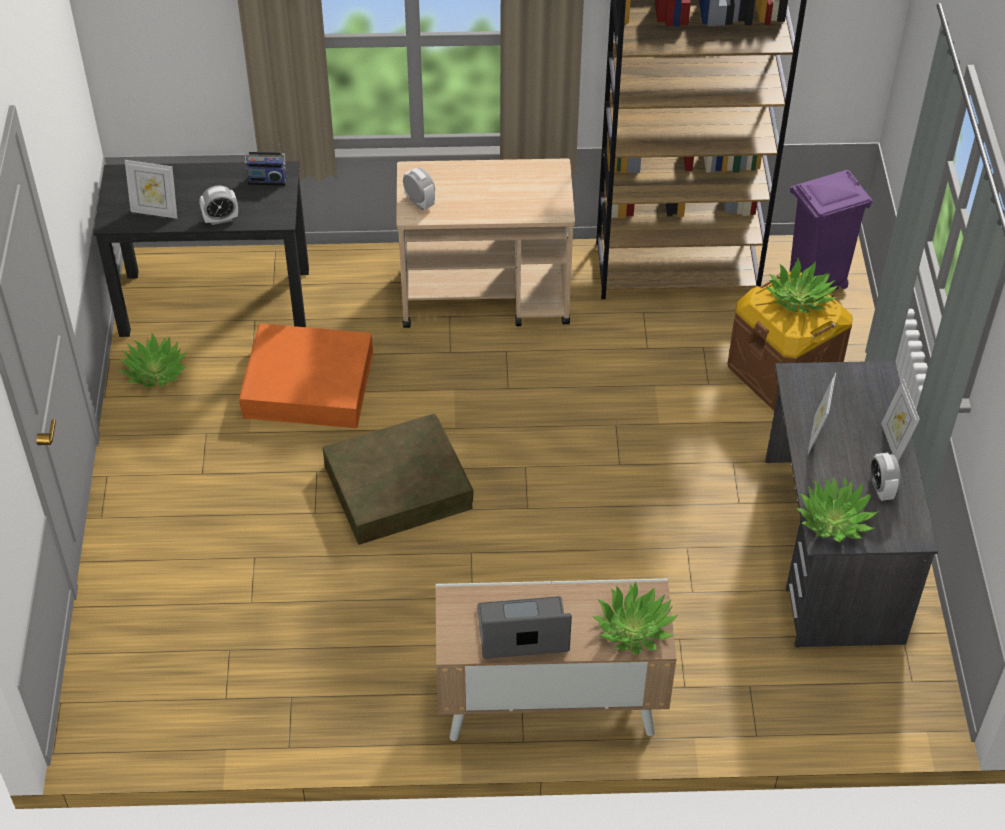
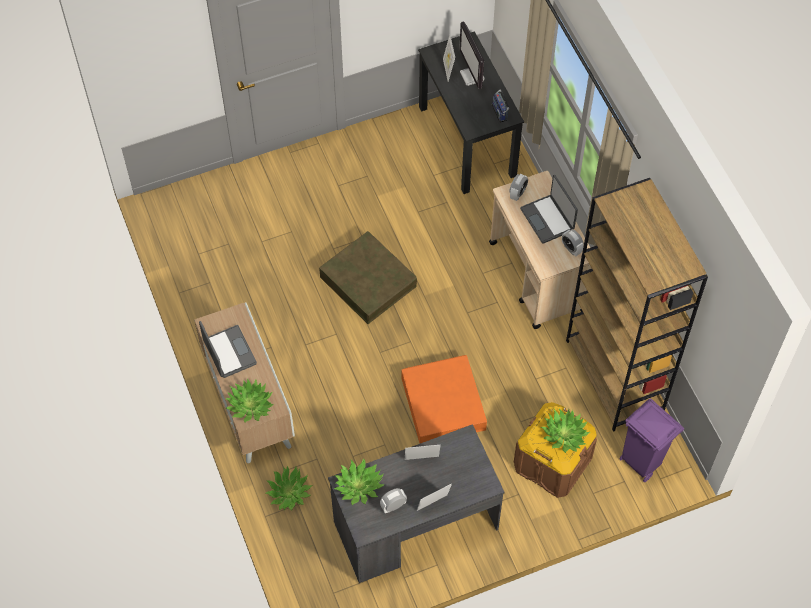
camera: 70 degrees right, 10 degrees up
potted plant [119,334,187,388] -> potted plant moved to [266,466,312,510]
alarm clock [199,185,238,225] -> alarm clock moved to [562,229,584,257]
orange storage box [239,324,373,428] -> orange storage box moved to [402,355,487,443]
none -> monitor [459,21,485,89]
none -> laptop [520,175,578,244]

